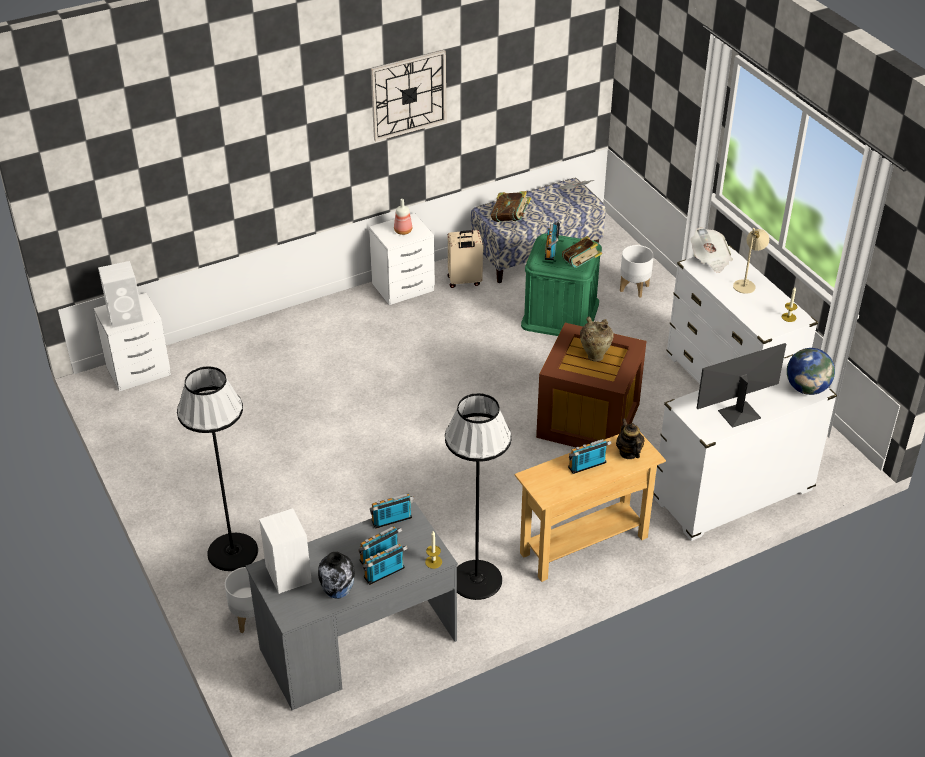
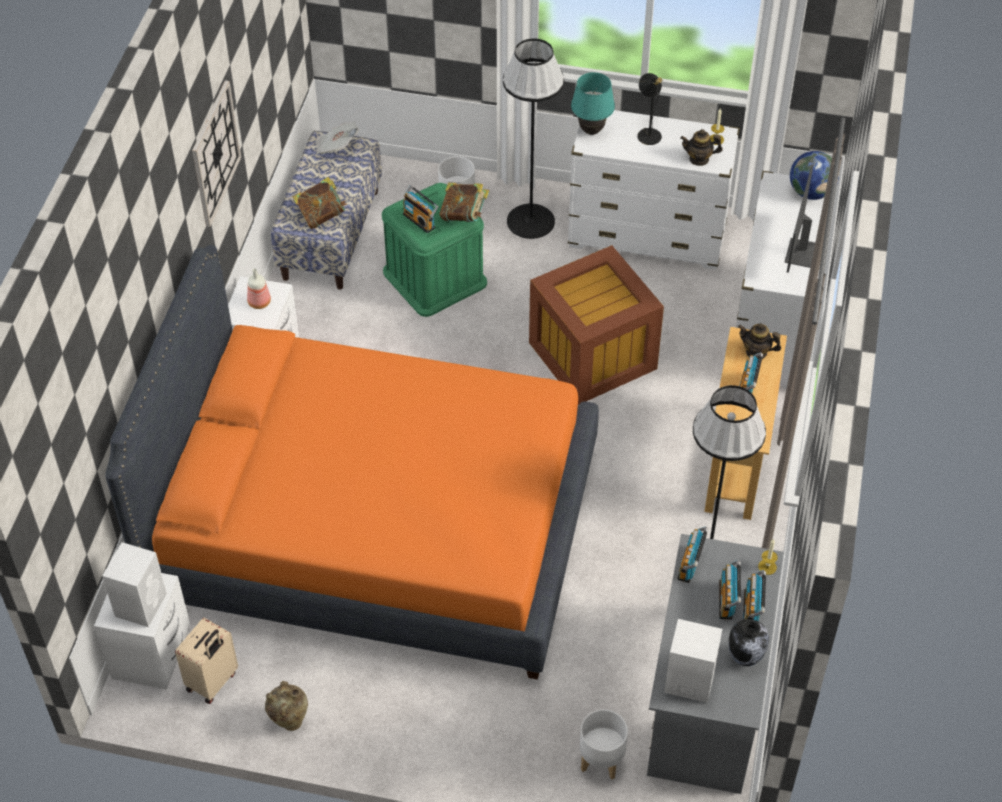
camera: 50 degrees left, 10 degrees up
black floor lamp [177,366,258,571] -> black floor lamp moved to [503,39,564,239]
beige suitcase [448,230,483,288] -> beige suitcase moved to [175,618,238,704]
beige vase [580,317,614,361] -> beige vase moved to [265,681,308,731]
newspaper [690,227,733,273] -> turquoise table lamp [571,72,615,135]
beige table lamp [733,228,769,294] -> black table lamp [637,73,662,145]
none -> orange bed [105,245,599,680]
none -> teapot [680,129,723,166]

